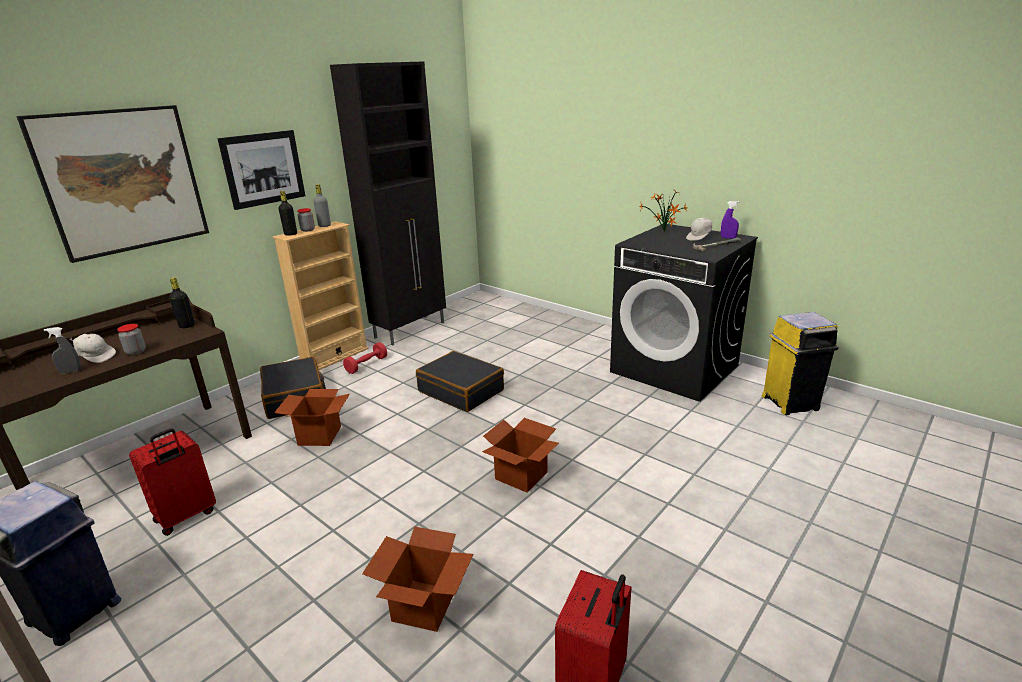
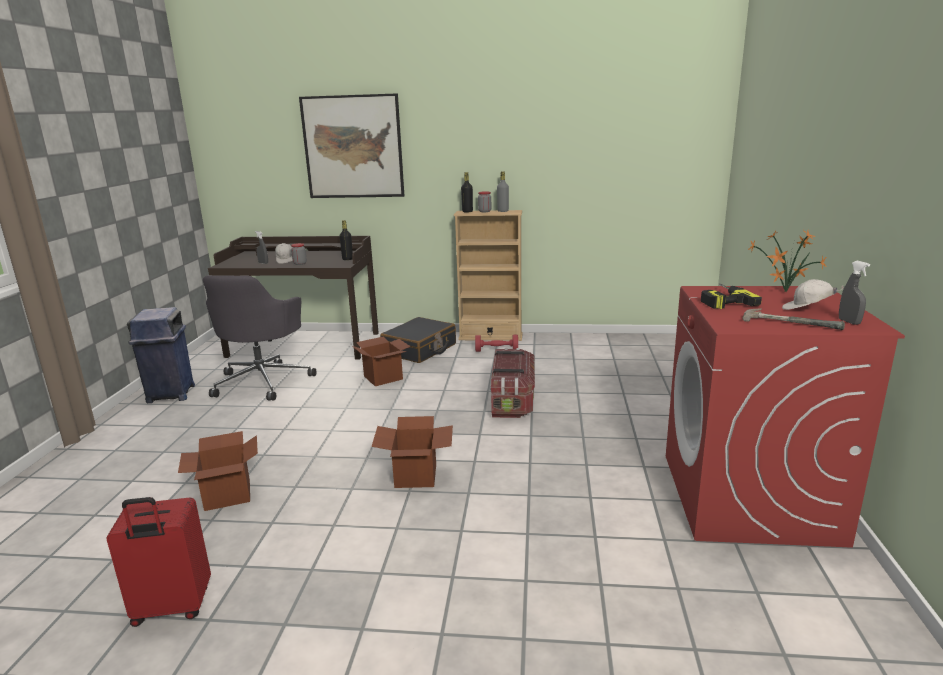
camera: 55 degrees right, 5 degrees down
red suitcase [129,428,216,536] -> grey office chair [203,275,316,401]
picture [217,130,305,210] -> none
black cabinet [330,61,446,346] -> none
black suitcase [416,351,504,412] -> storage box [490,348,535,418]
black washing machine [610,224,758,402] -> red washing machine [666,286,905,548]
purple spray bottle [721,201,740,238] -> grey spray bottle [839,261,870,325]
yellow trash can [761,312,839,415] -> none
none -> power drill [701,284,762,309]

